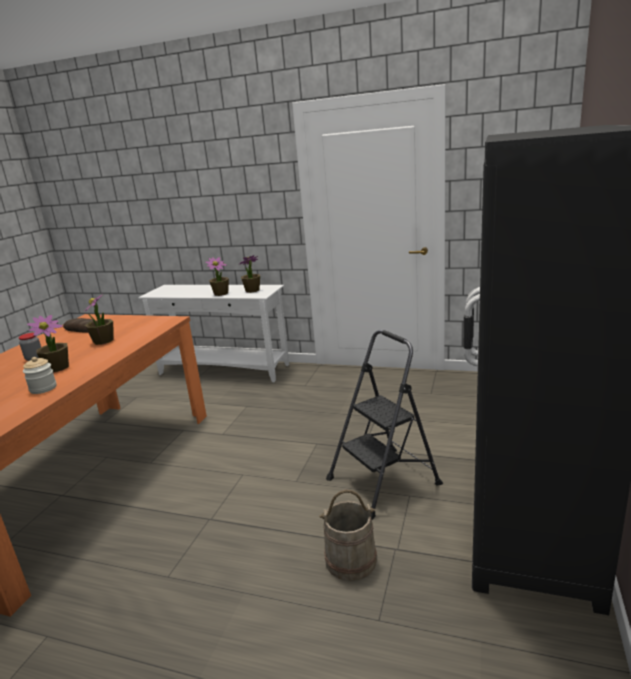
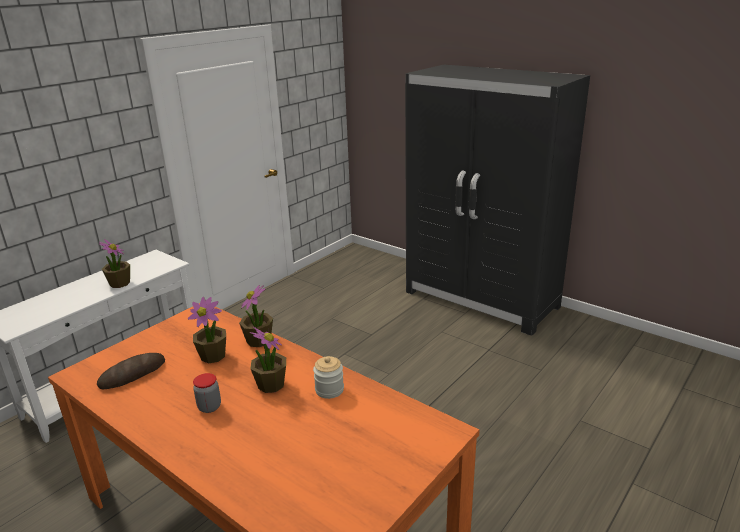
camera: 70 degrees left, 5 degrees up
potted plant [240,255,260,293] -> potted plant moved to [239,285,273,347]
beige bucket [319,490,377,581] -> none
black step ladder [326,330,443,520] -> none

